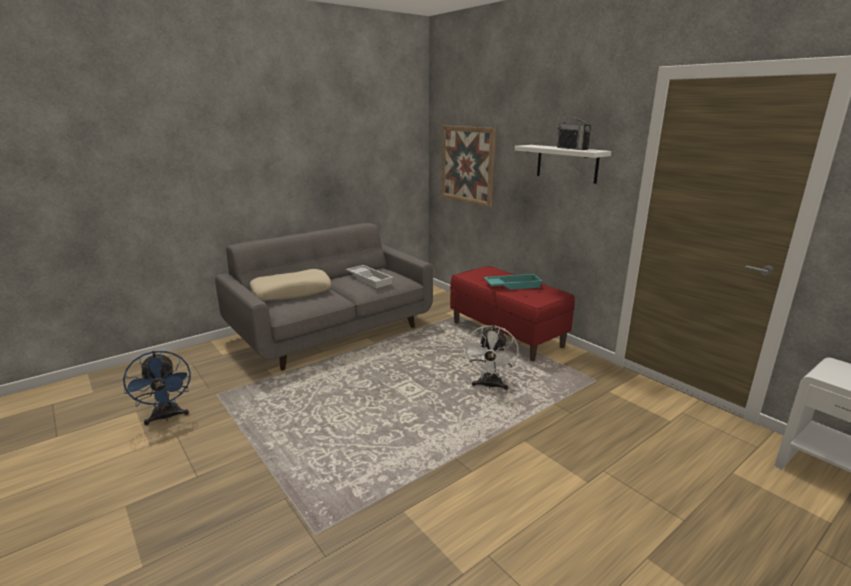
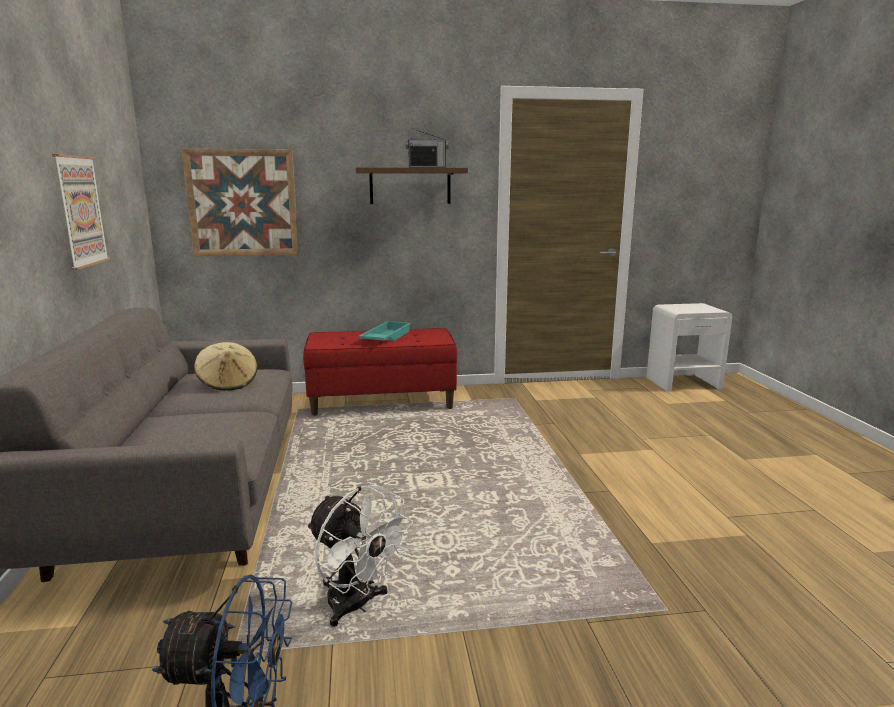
camera: 60 degrees left, 5 degrees down
beige pillow [249,269,331,301] -> none
white tray [346,265,393,288] -> beige hat [194,342,257,391]
white fan [464,325,519,390] -> white fan moved to [307,485,413,627]
white shelf [515,145,611,184] -> brown shelf [356,167,468,204]
none -> picture [52,154,110,270]

